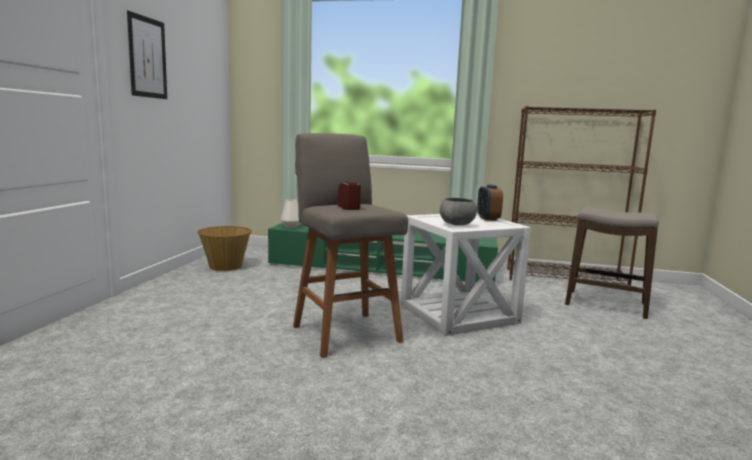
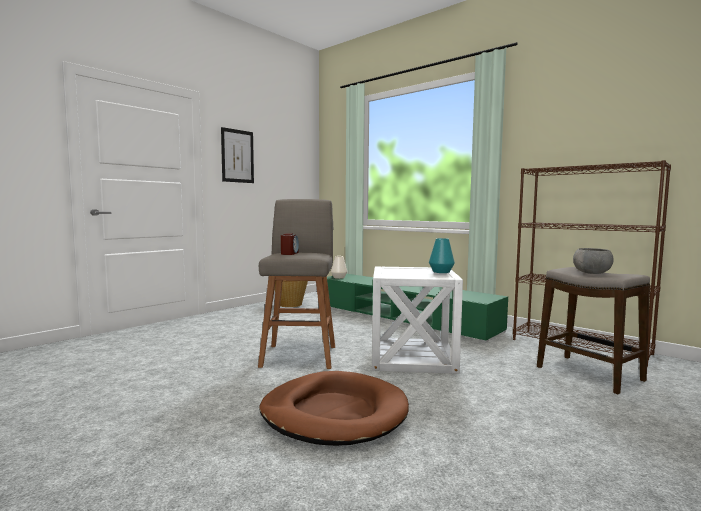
camera: 30 degrees right, 5 degrees down
grey bowl [440,198,477,226] -> grey bowl moved to [573,248,614,274]
alarm clock [477,184,503,221] -> turquoise vase [429,238,455,273]
none -> brown dog bed [259,371,409,446]

